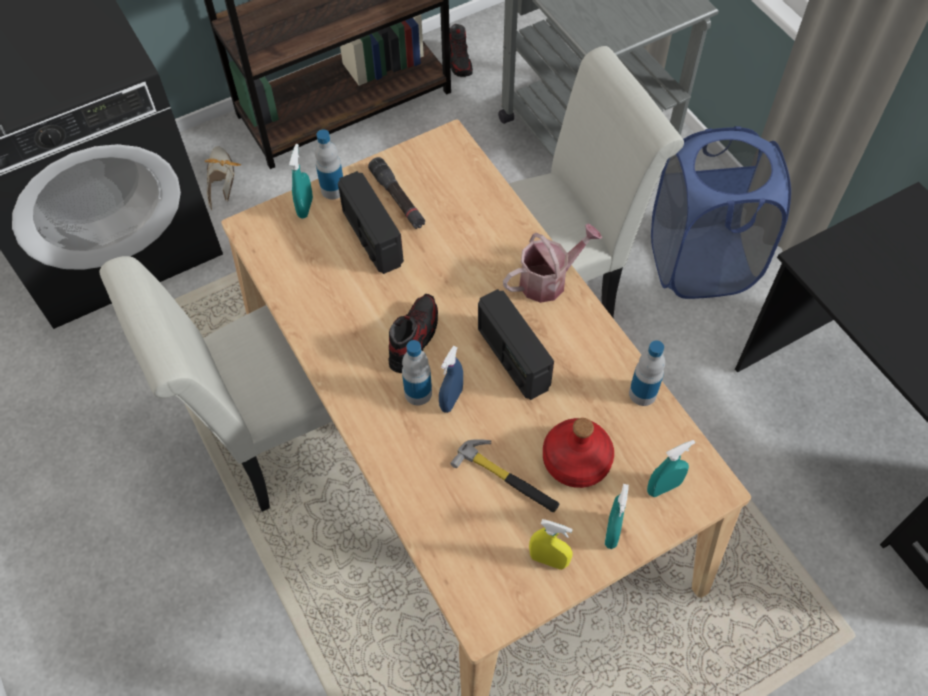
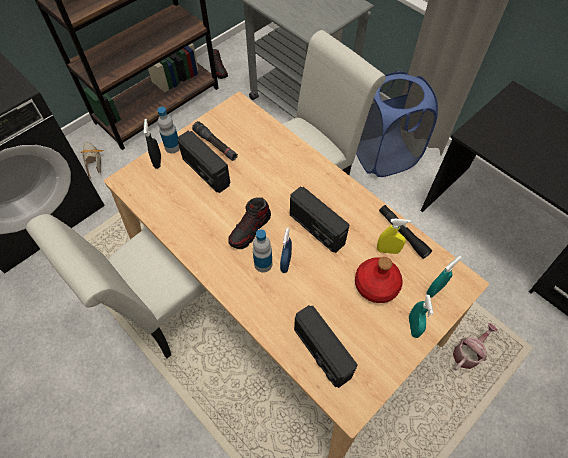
camera: 15 degrees left, 0 degrees up
turquoise spray bottle [289,144,313,219] -> black spray bottle [144,119,161,169]
shoe [388,294,438,373] -> shoe turned 150 degrees counterclockwise [228,197,271,249]
hammer [450,439,560,512] -> none
watering can [503,224,602,303] -> watering can moved to [453,323,498,371]
yellow spray bottle [529,519,573,570] -> yellow spray bottle moved to [377,219,411,254]
bottle [629,340,665,406] -> black flashlight [379,205,432,259]
none -> radio [294,305,358,388]

